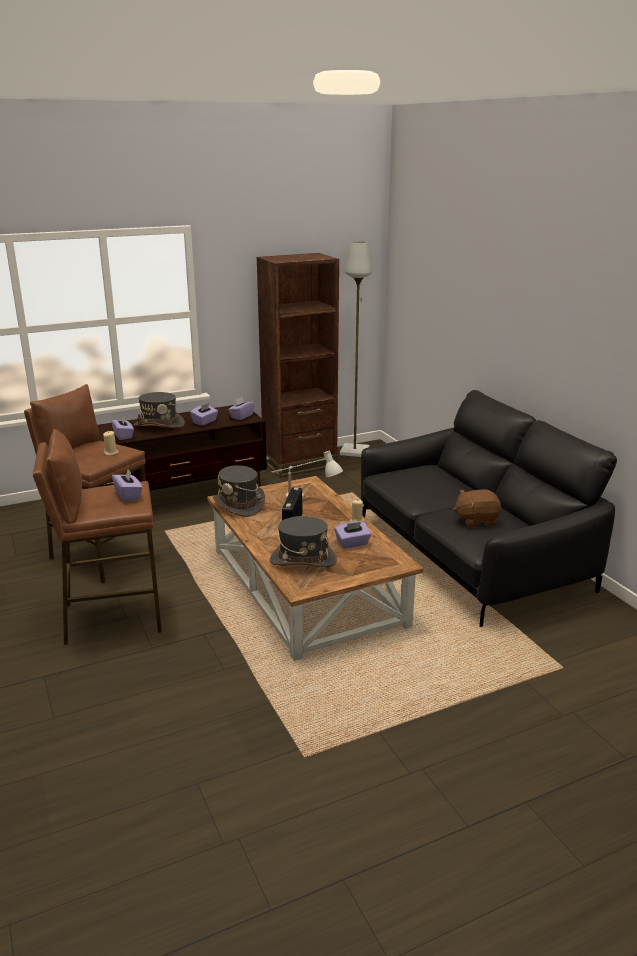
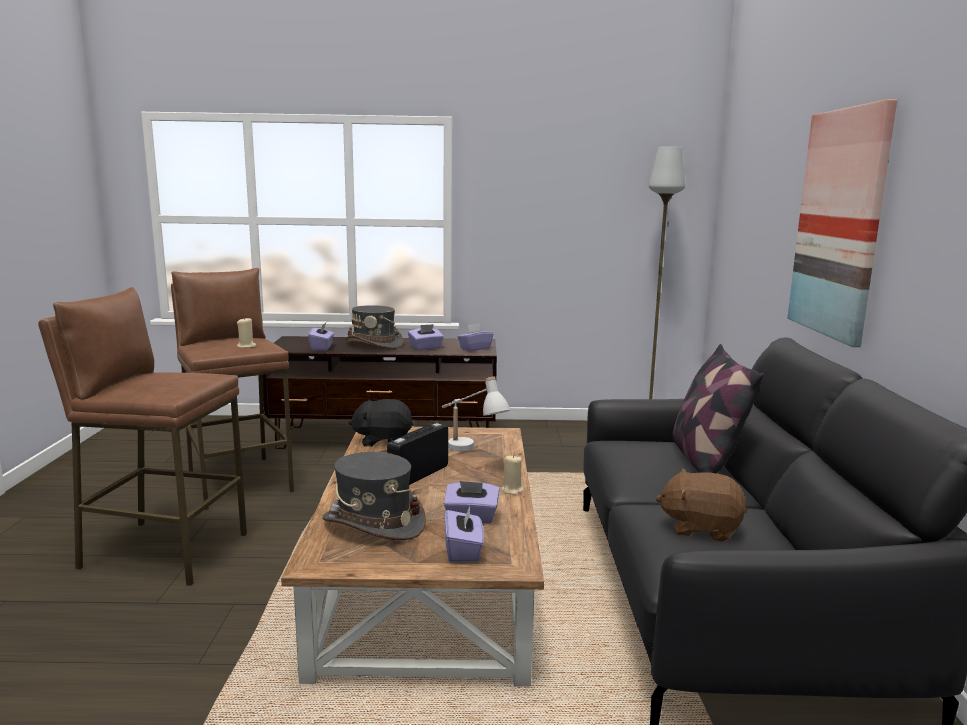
camera: 25 degrees right, 10 degrees down
purple tissue box [112,469,143,502] -> purple tissue box moved to [444,506,484,562]
grey hat [213,465,265,517] -> black plush toy [349,399,413,447]
brown bookcase [257,253,339,478] -> none
none -> pillow [672,344,764,474]
none -> picture [787,99,897,347]

